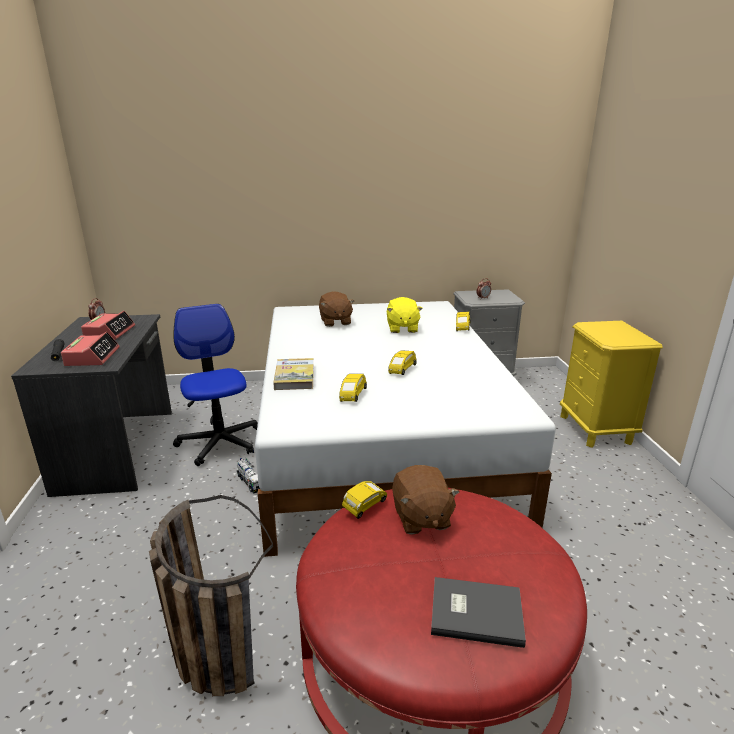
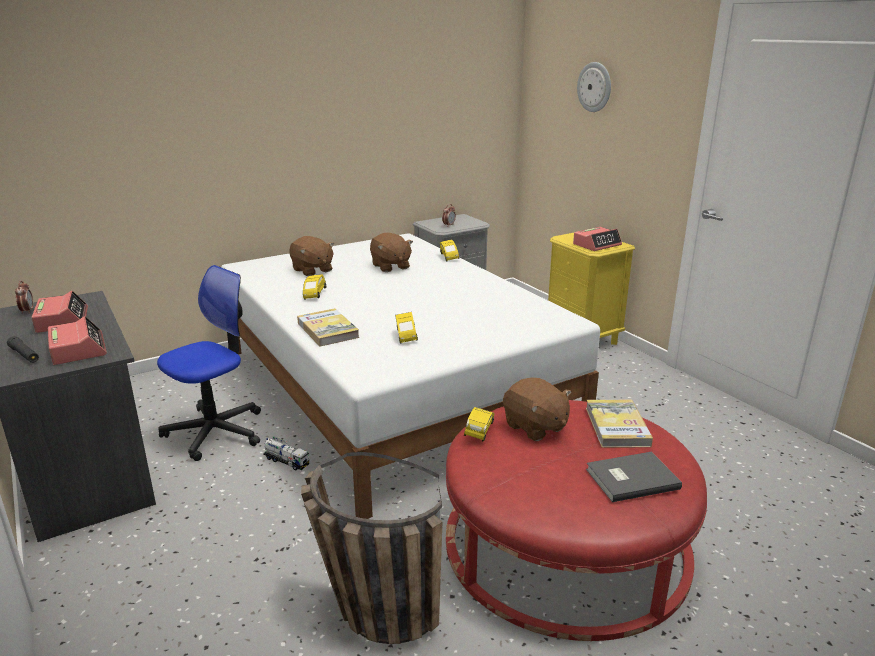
camera: 25 degrees left, 0 degrees up
office chair [173,304,258,466] -> office chair turned 90 degrees clockwise [157,265,261,461]
yellow plush toy [387,297,423,333] -> brown plush toy [370,232,413,272]
yellow toy car [388,350,417,375] -> yellow toy car moved to [303,274,326,300]
none -> alarm clock [573,227,622,251]
none -> wall clock [577,62,611,112]
none -> book [586,400,653,448]

